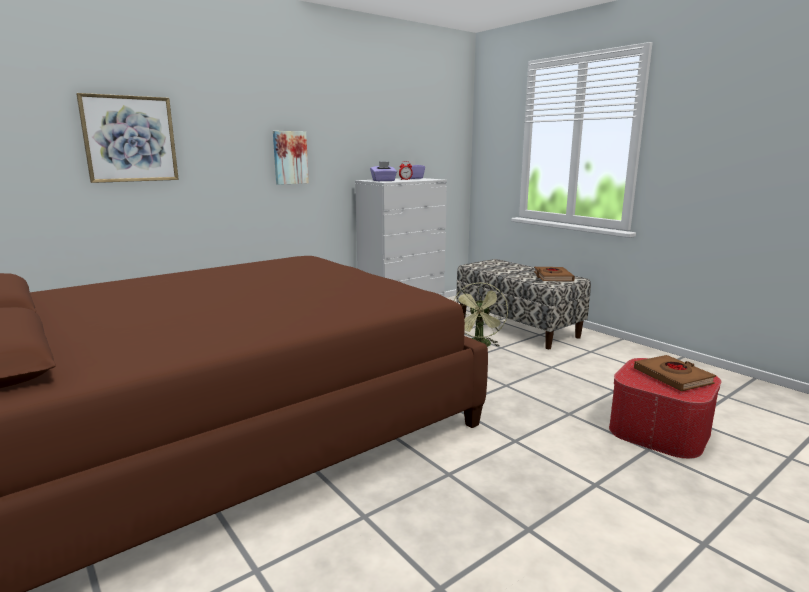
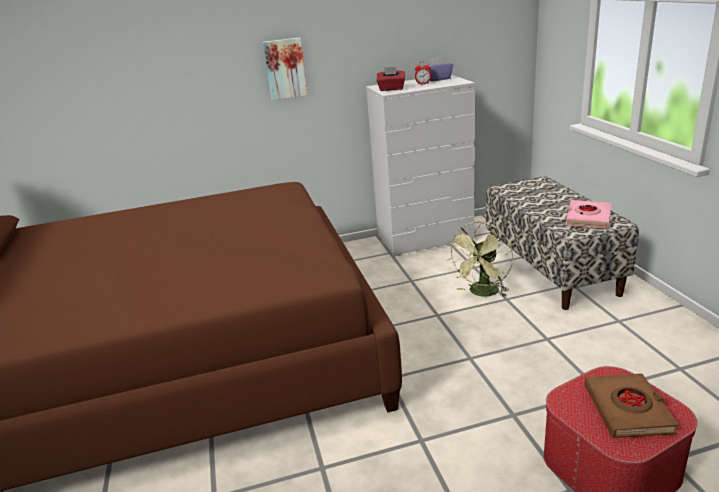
camera: 25 degrees right, 10 degrees up
picture [76,93,179,183] -> none
purple tissue box [370,162,397,181] -> red tissue box [377,67,405,91]
brown book [534,267,575,281] -> pink book [566,200,612,229]

